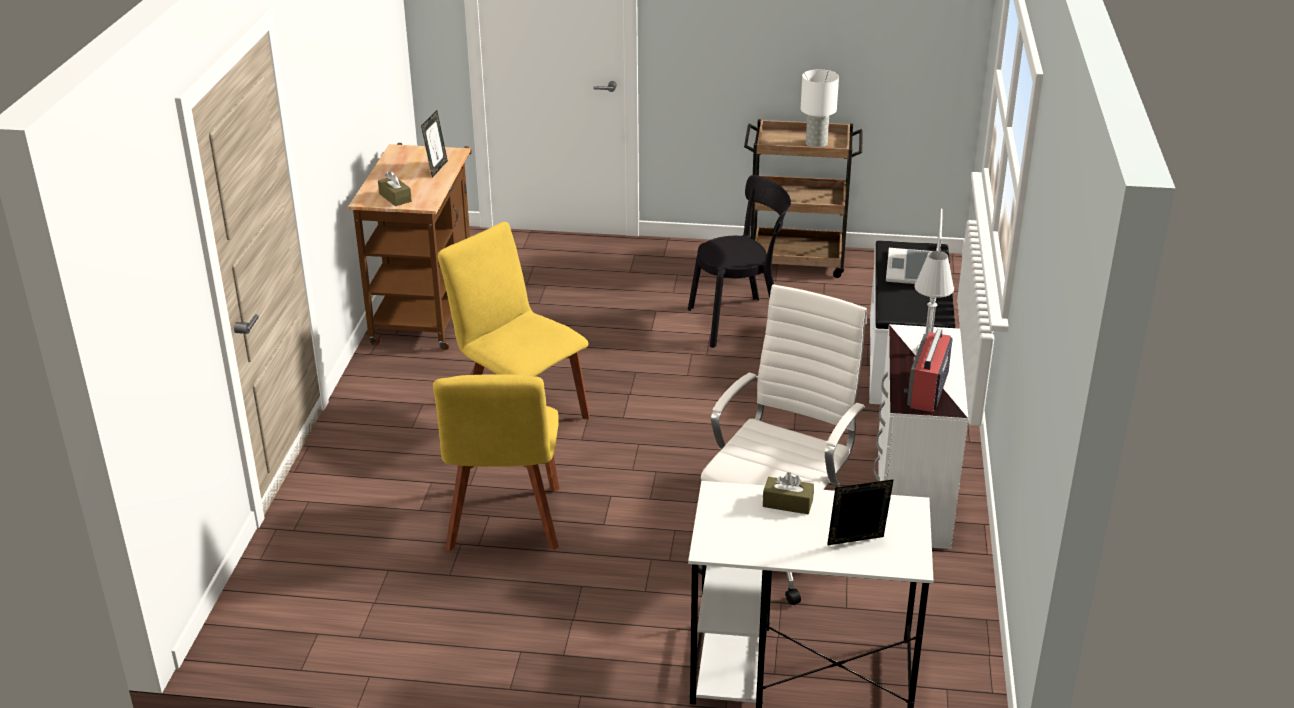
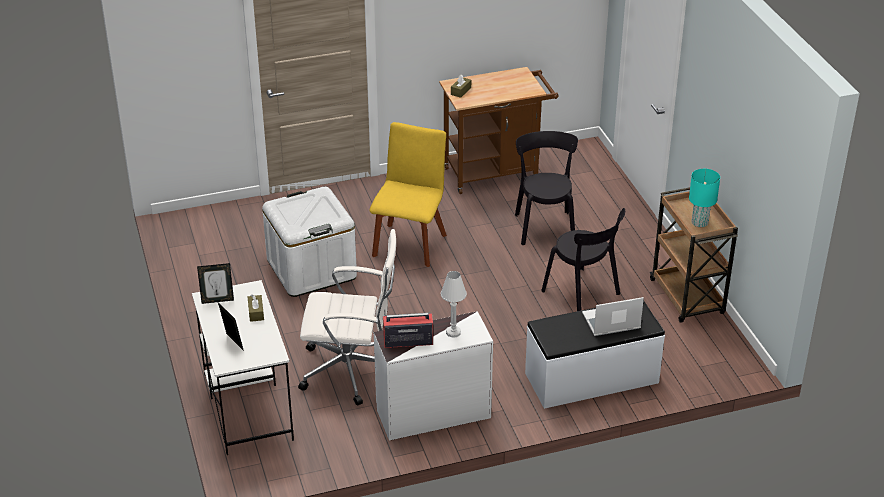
camera: 65 degrees right, 5 degrees up
picture frame [421,110,448,178] -> picture frame moved to [197,263,234,304]
yellow chair [433,374,559,551] -> white storage box [262,186,357,297]
white table lamp [801,69,839,147] -> turquoise table lamp [689,169,720,227]
none -> black chair [515,131,578,245]

